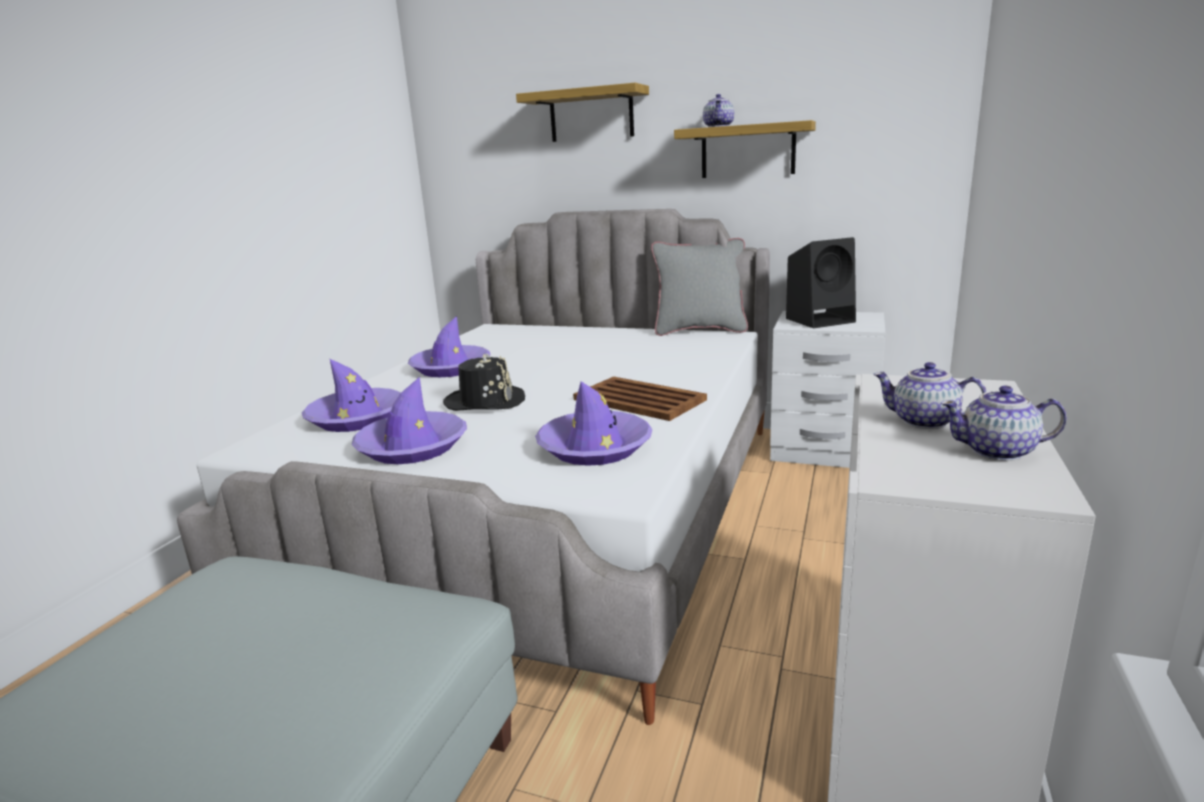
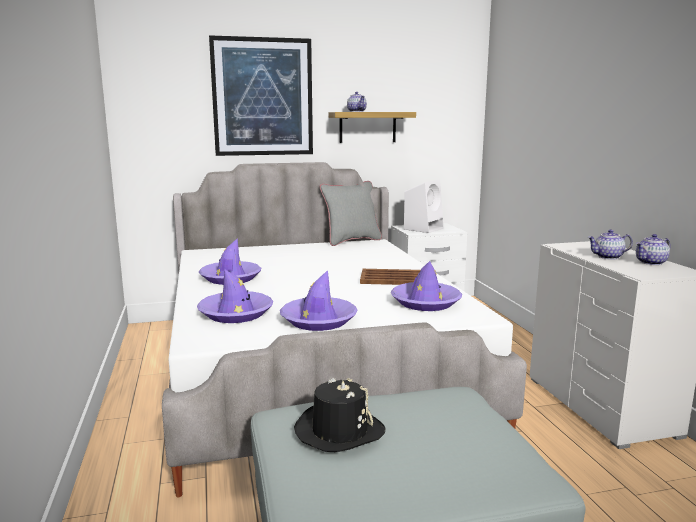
camera: 35 degrees left, 5 degrees down
black hat [443,354,525,411] -> black hat moved to [294,378,386,452]
shelf [516,83,649,142] -> picture [209,35,313,156]
black speaker [786,237,856,328] -> white speaker [404,179,444,233]

